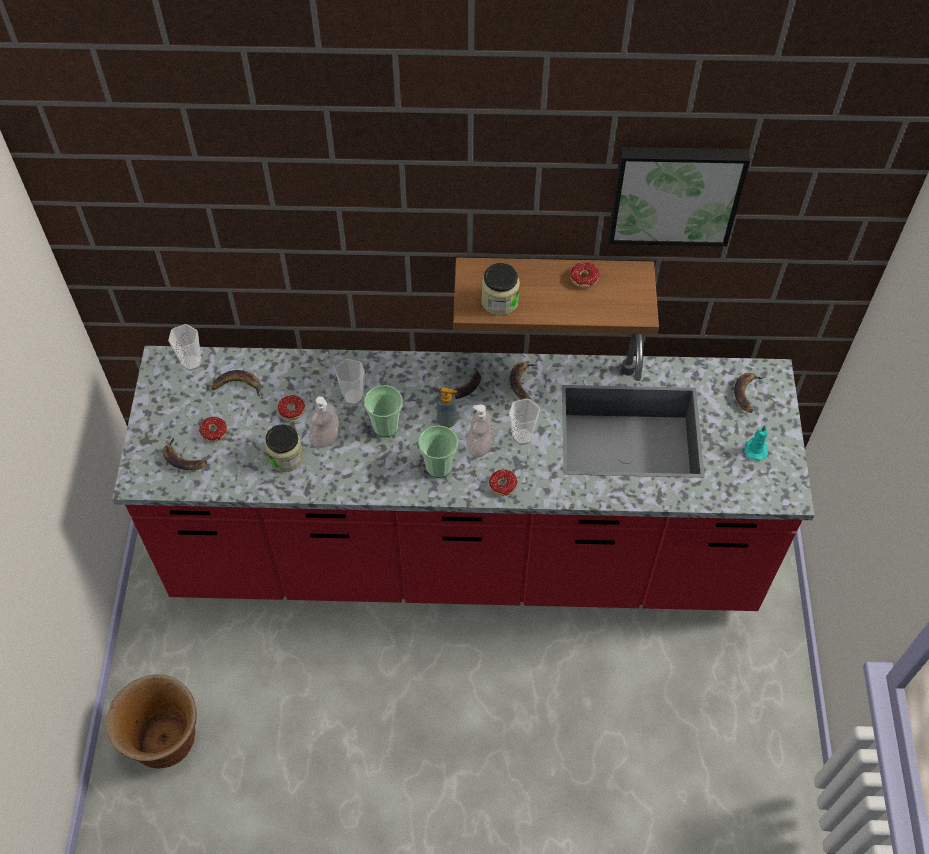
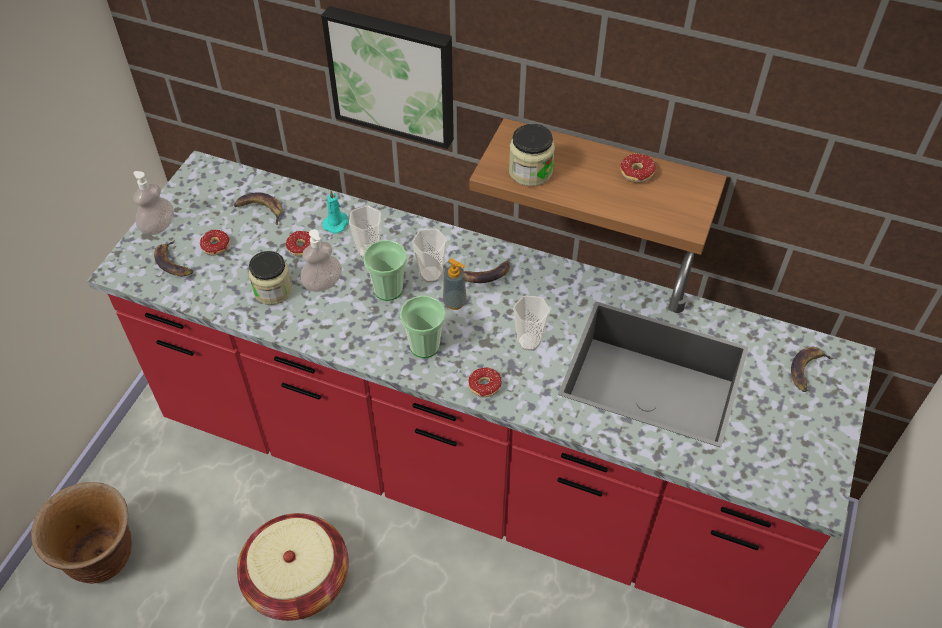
camera: 20 degrees right, 5 degrees down
cup [168,324,201,371] -> cup moved to [412,229,447,283]
soap dispenser [466,405,495,458] -> soap dispenser moved to [133,171,174,235]
banana [510,362,537,400] -> none
picture [608,147,750,246] -> picture moved to [321,6,454,149]
turquoise candle [744,425,768,460] -> turquoise candle moved to [322,190,349,234]
none -> basket [237,513,349,621]

